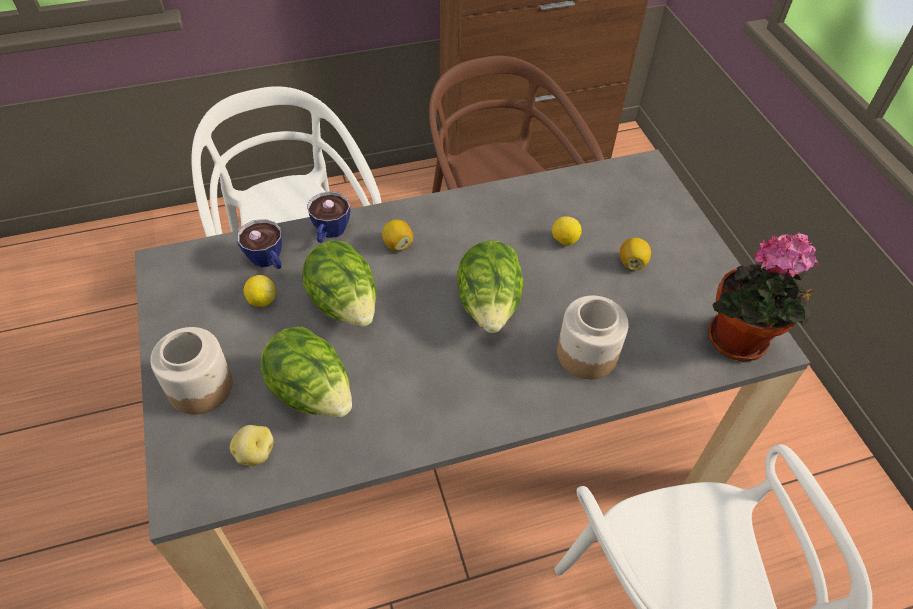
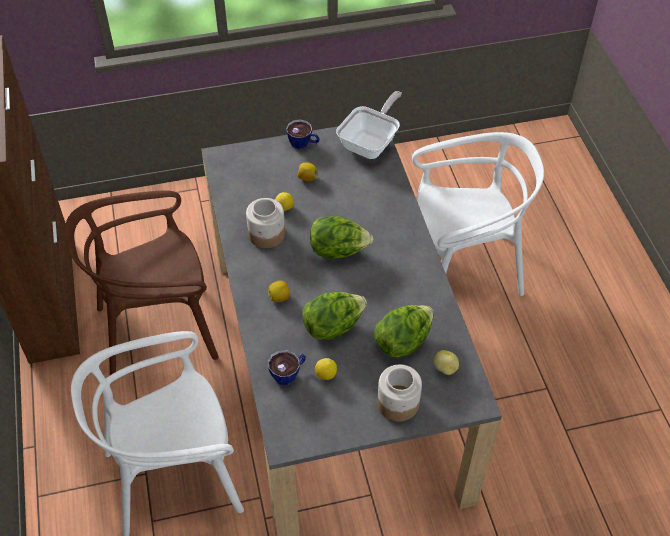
camera: 85 degrees left, 0 degrees up
cup [307,191,350,243] -> cup moved to [286,119,320,149]
jar [557,295,629,379] -> jar moved to [246,198,285,248]
potted plant [708,233,818,362] -> frying pan [336,91,402,159]

